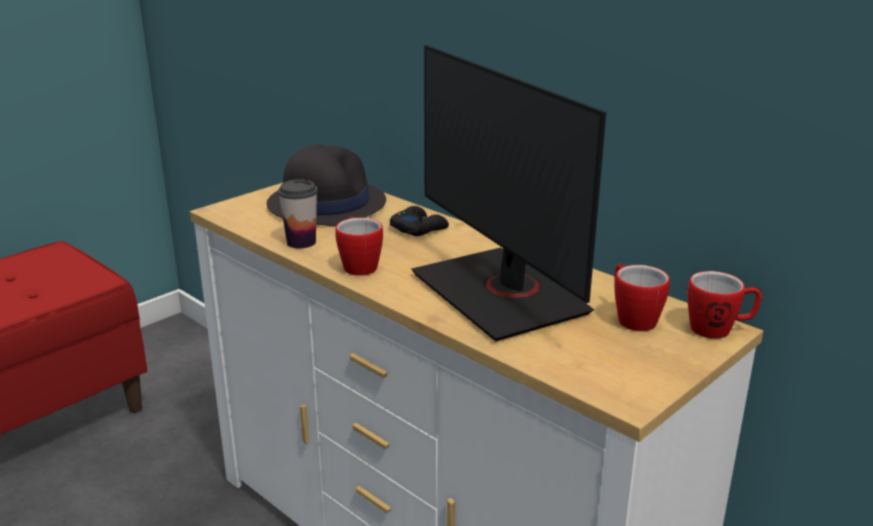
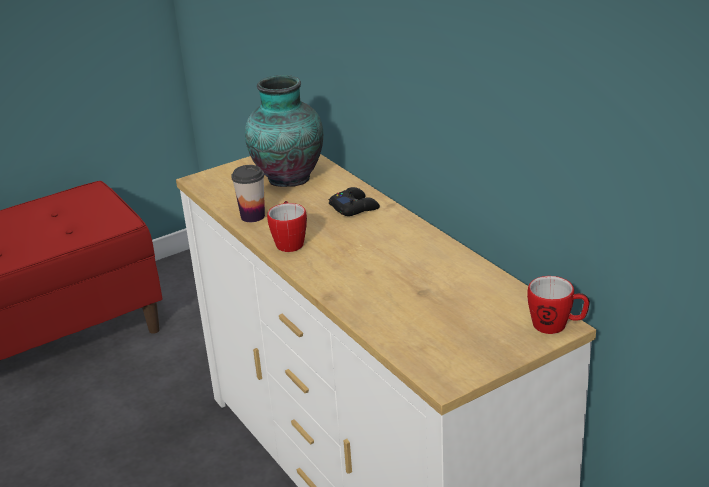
camera: 15 degrees right, 5 degrees up
black hat [267,144,386,226] -> vase [245,75,323,187]
monitor [411,45,606,341] -> none
mug [614,263,670,331] -> none

